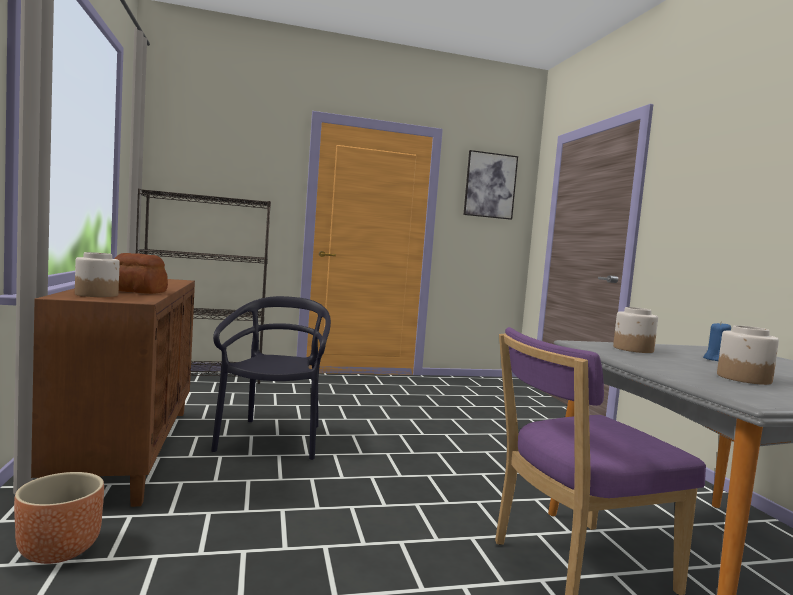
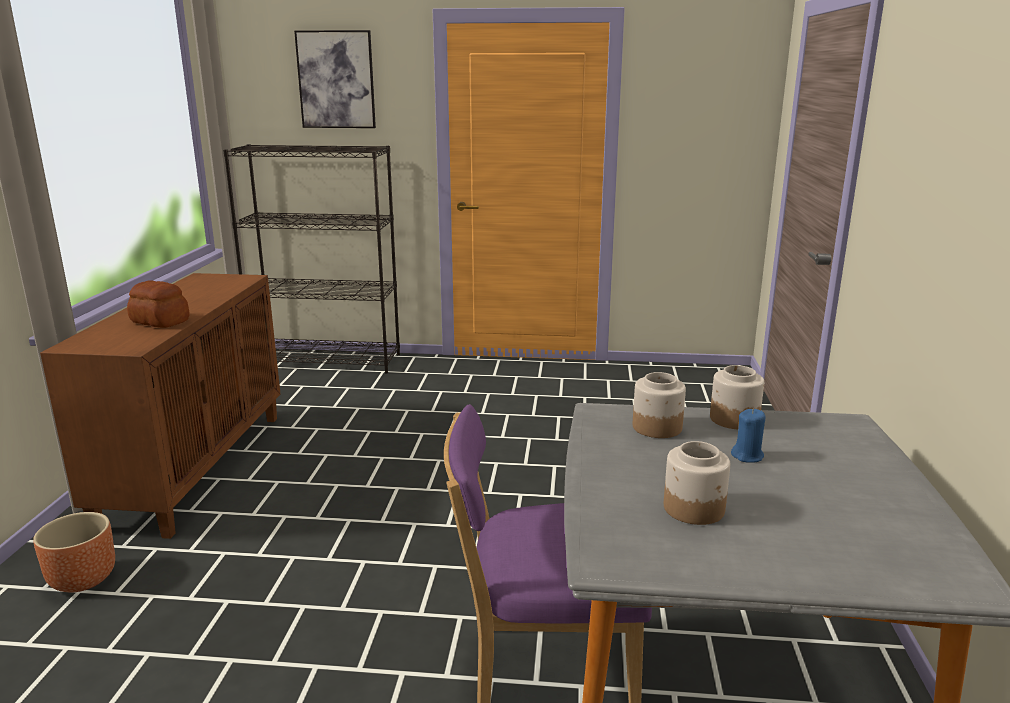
camera: 20 degrees right, 15 degrees up
jar [75,252,120,297] -> jar moved to [710,365,764,429]
black chair [211,296,331,460] -> none
picture [463,150,518,220] -> picture moved to [294,30,376,128]

